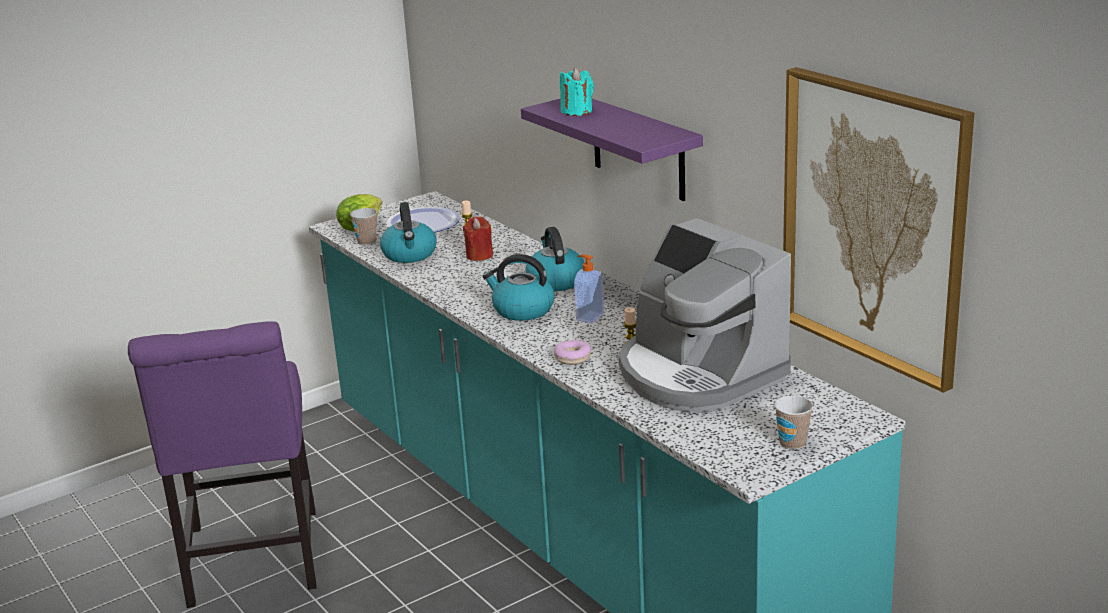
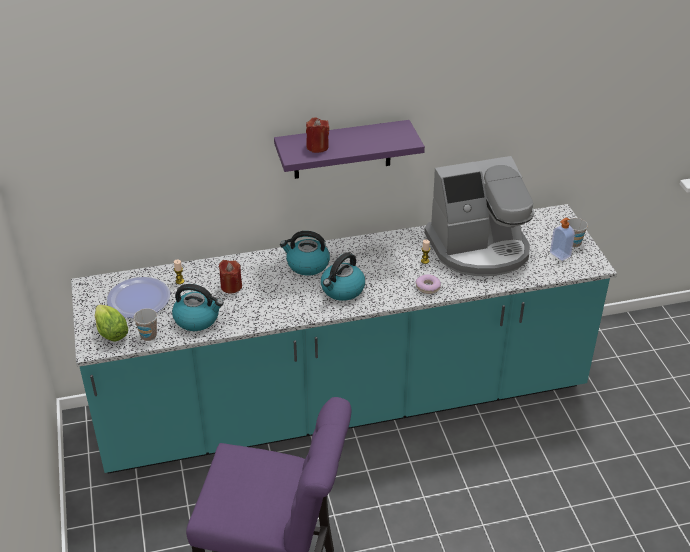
camera: 70 degrees left, 15 degrees up
turquoise candle [560,68,594,116] -> red candle [306,118,329,153]
soap dispenser [574,255,604,324] -> soap dispenser moved to [550,217,575,261]
picture [783,67,974,393] -> none

